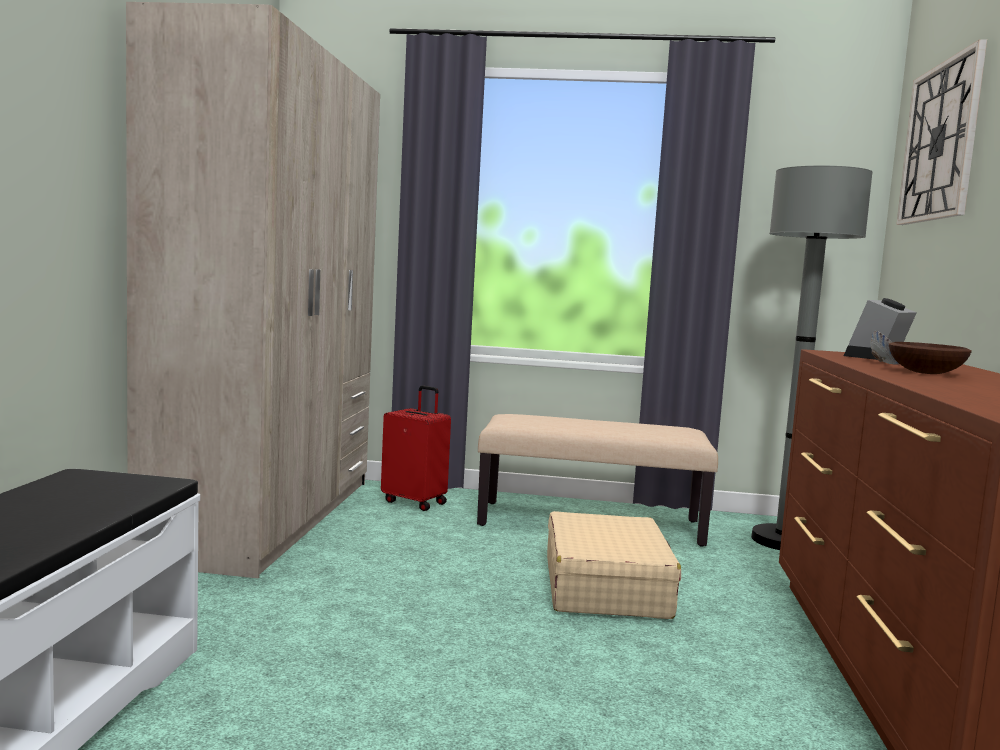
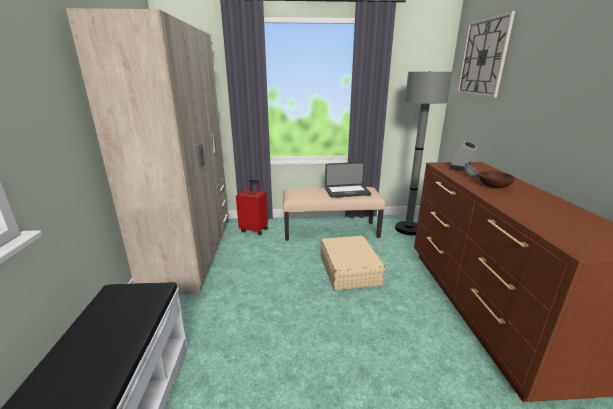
camera: 10 degrees left, 15 degrees up
none -> laptop [325,162,371,198]

